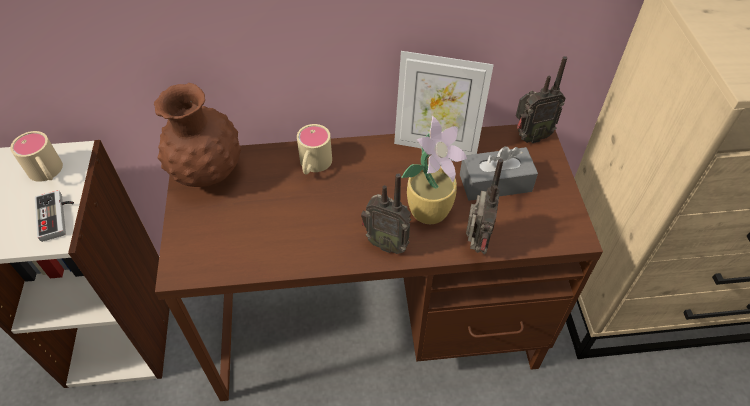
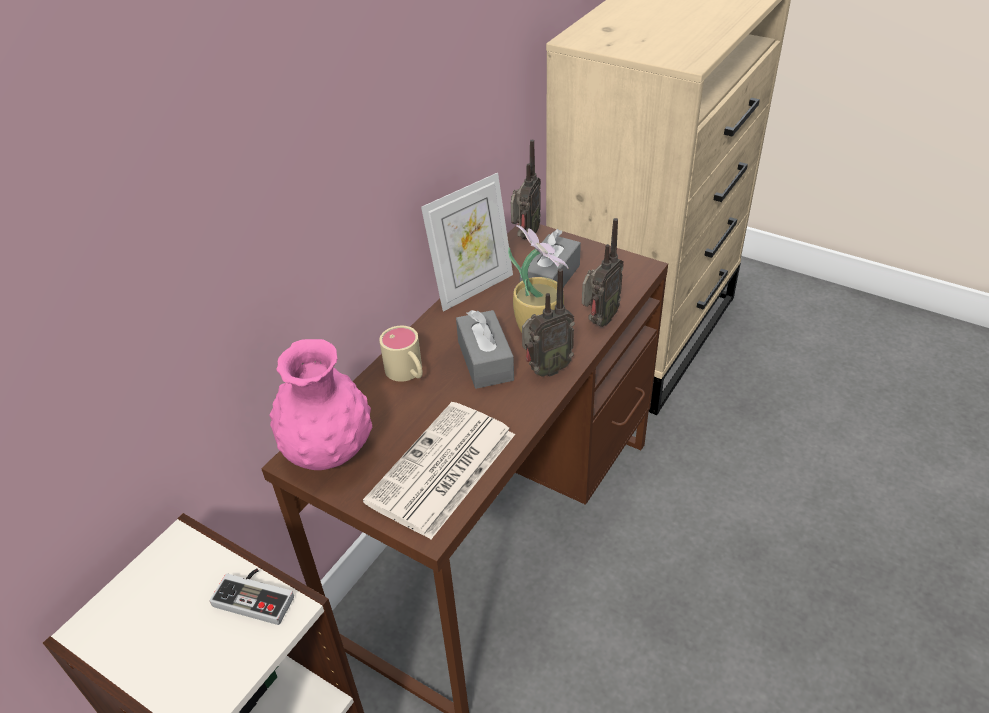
camera: 50 degrees left, 10 degrees down
beige mug [10,131,63,182] -> none
brown vase [154,83,241,187] -> pink vase [269,339,372,470]
radio [466,159,503,254] -> radio turned 75 degrees clockwise [582,218,624,327]
none -> newspaper [363,402,515,539]
none -> grey tissue box [456,310,514,389]

